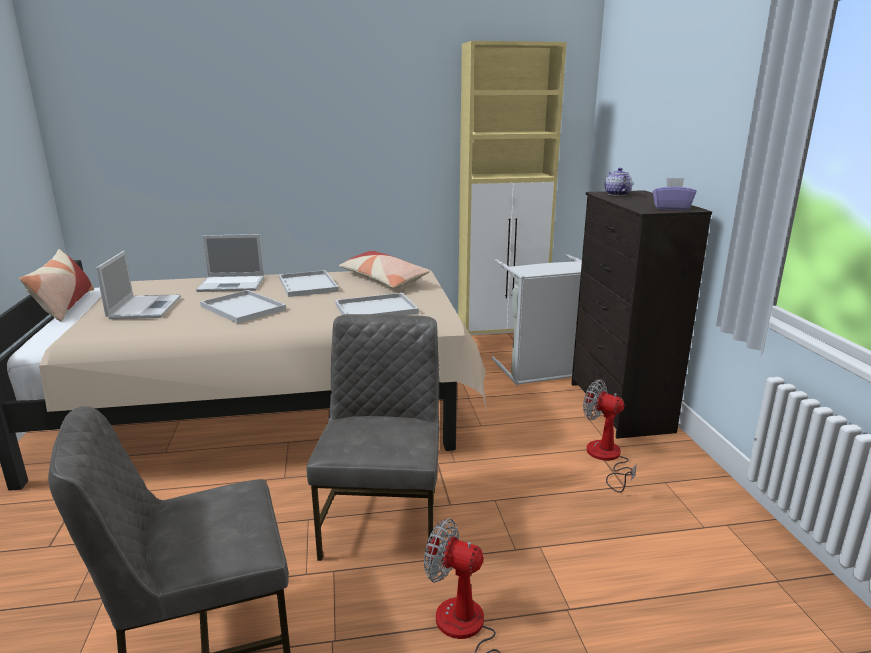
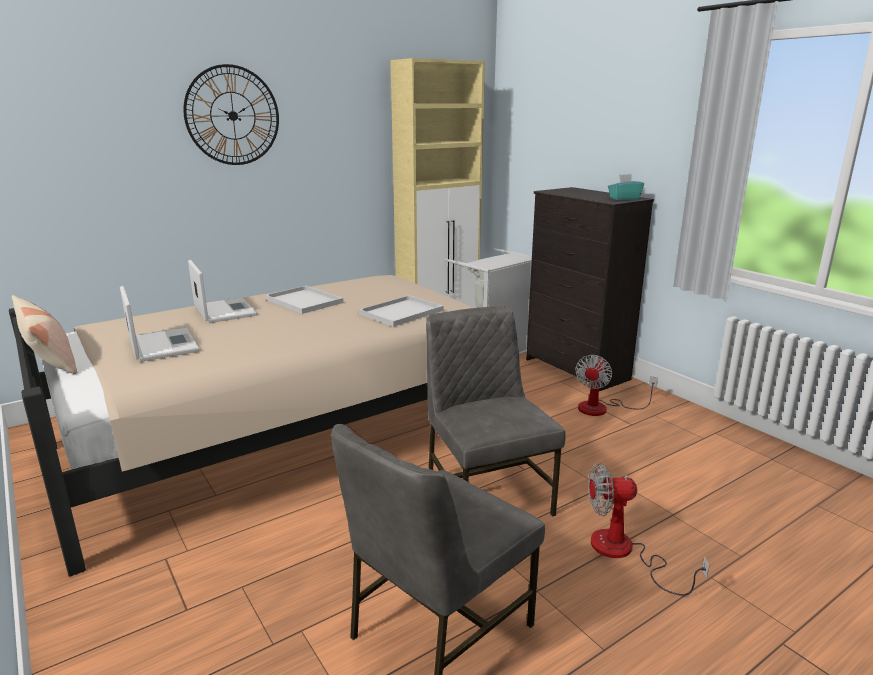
camera: 25 degrees left, 0 degrees up
laptop [196,234,264,292] -> laptop turned 90 degrees counterclockwise [188,260,257,323]
white tray [200,290,286,324] -> none
pillow [339,251,430,288] -> none
fan [583,379,637,493] -> fan turned 75 degrees counterclockwise [575,355,658,416]
teapot [604,168,633,196] -> none
purple tissue box [653,178,696,210] -> turquoise tissue box [608,174,644,200]
none -> wall clock [183,64,279,165]

